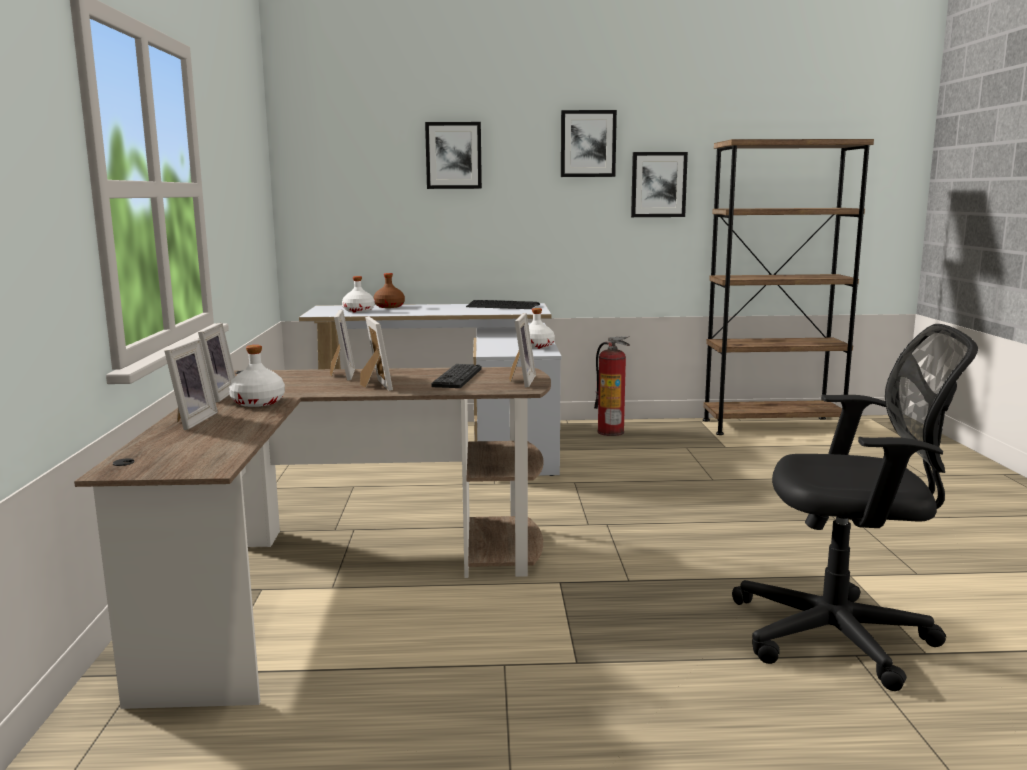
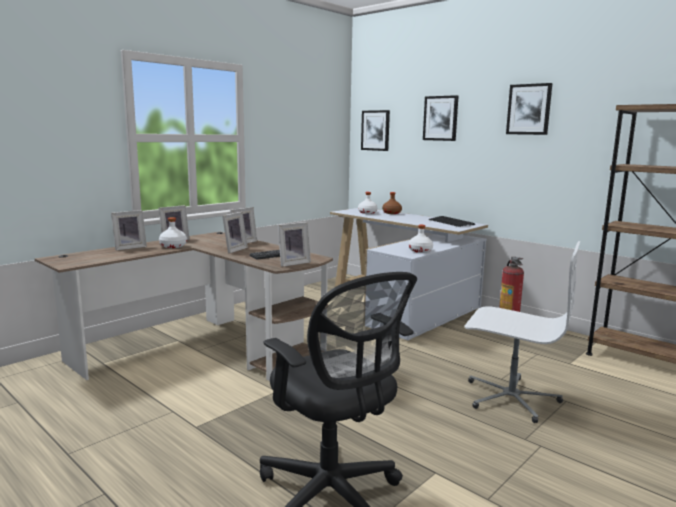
camera: 45 degrees right, 0 degrees up
picture [631,152,688,217] -> picture moved to [361,110,390,151]
none -> white office chair [465,241,580,423]

